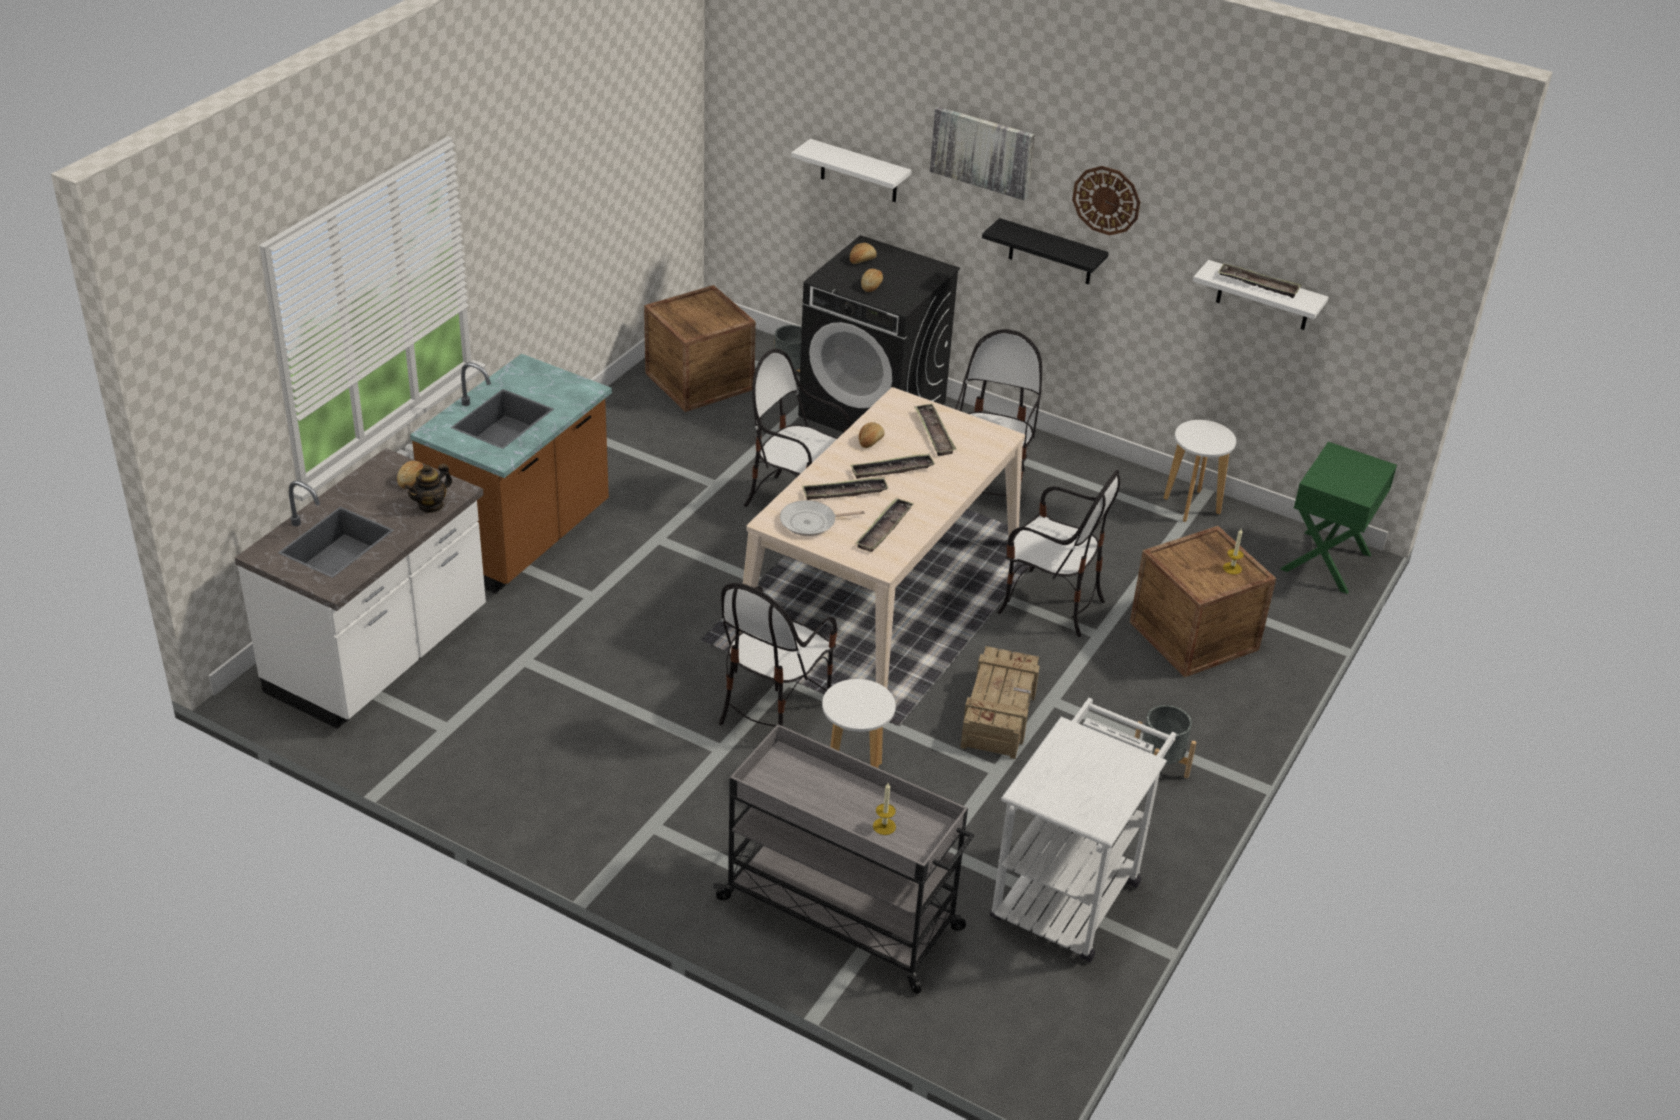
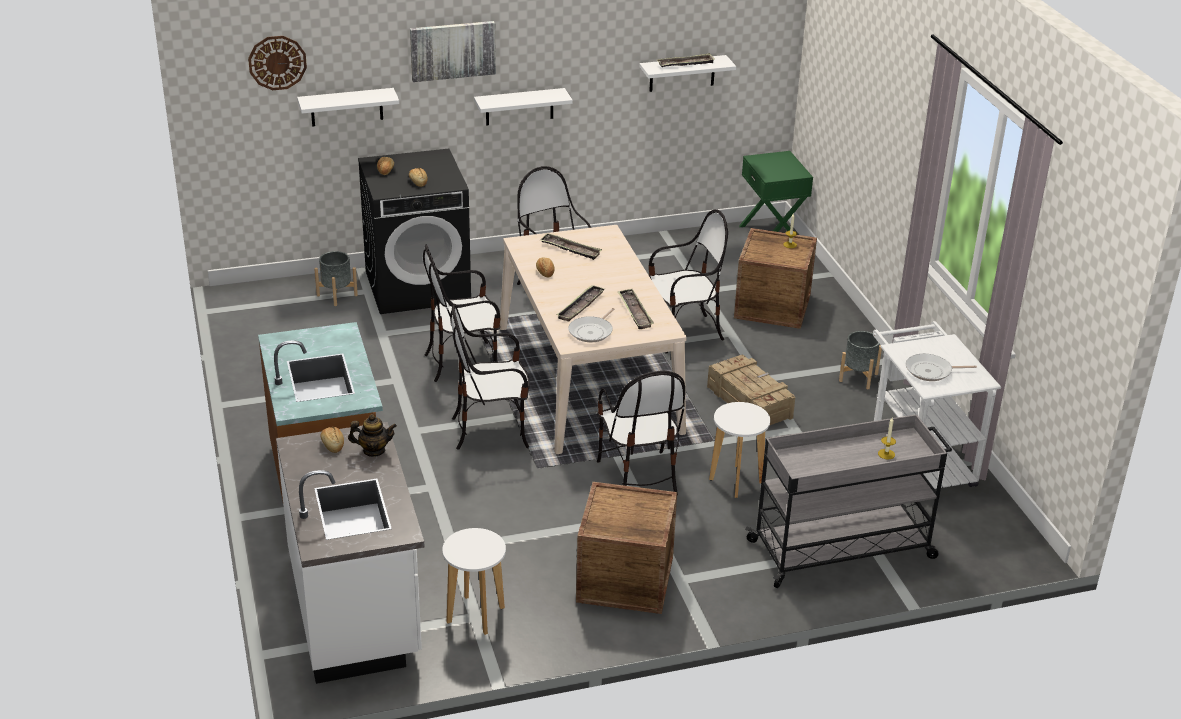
camera: 45 degrees left, 5 degrees down
teapot [405,464,452,513] -> teapot turned 90 degrees counterclockwise [348,414,397,457]
crate [644,285,756,412] -> crate moved to [576,482,677,614]
tray [850,454,935,479] -> none
black shelf [982,218,1109,284] -> white shelf [474,88,573,126]
wall clock [1072,166,1140,235] -> wall clock moved to [248,36,307,90]
white stool [1163,420,1236,522] -> white stool moved to [442,528,506,635]
none -> chair [450,305,530,450]
none -> frying pan [905,354,977,381]

